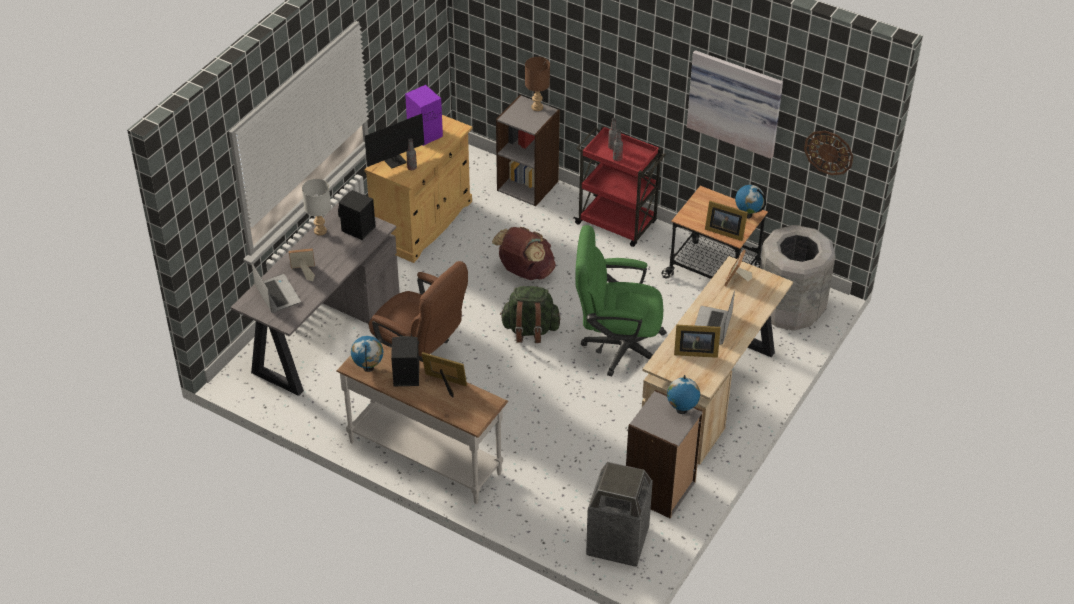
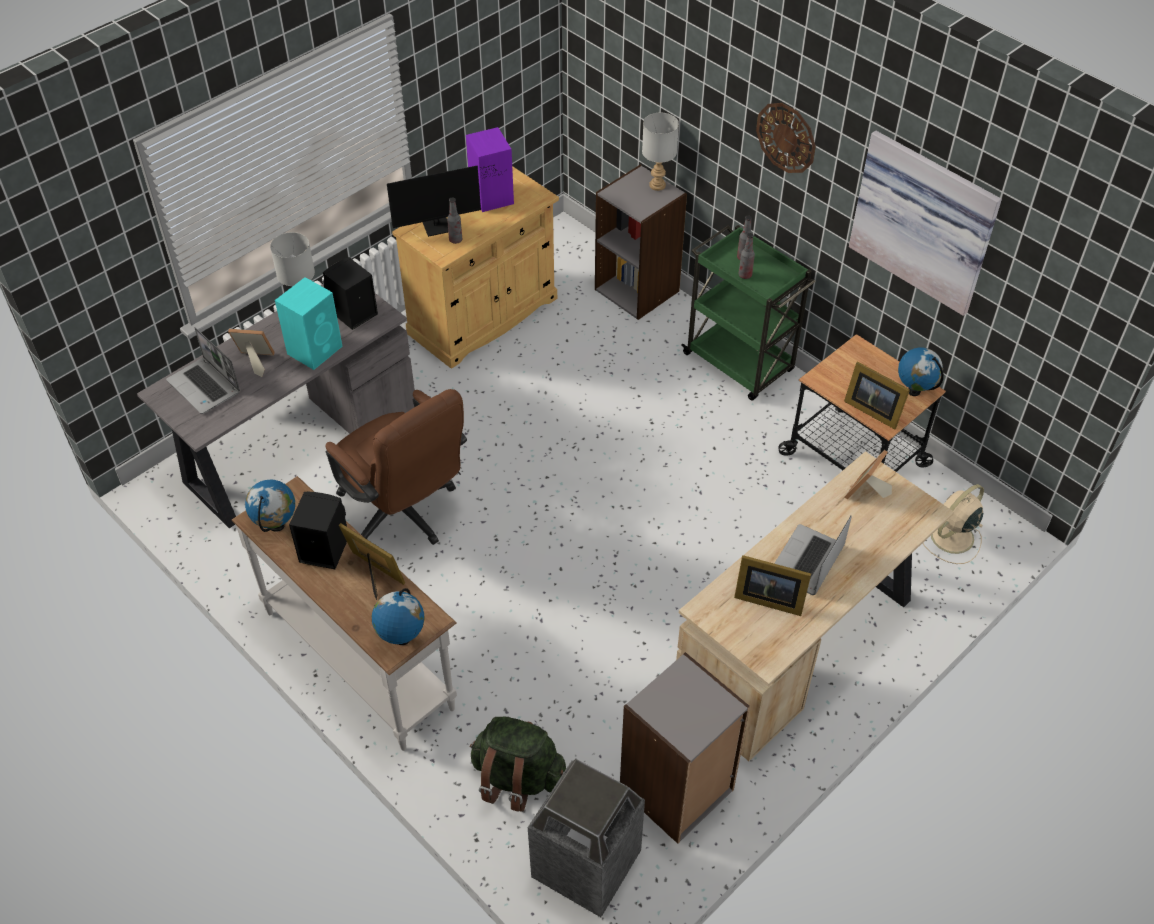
camera: 15 degrees right, 5 degrees up
laptop [252,263,301,313] -> laptop turned 150 degrees clockwise [166,327,240,414]
brown backpack [492,227,556,280] -> none
green backpack [500,286,560,343] -> green backpack moved to [470,716,566,812]
brown table lamp [525,57,550,111] -> grey table lamp [642,113,679,191]
red cart [573,126,666,247] -> green cart [681,225,816,401]
green office chair [575,225,667,377] -> none
globe [667,375,700,414] -> globe moved to [372,588,424,645]
grey trash can [760,225,836,331] -> beige fan [923,484,984,564]
wall clock [804,130,853,175] -> wall clock moved to [756,103,816,173]
none -> turquoise speaker [275,277,343,370]

